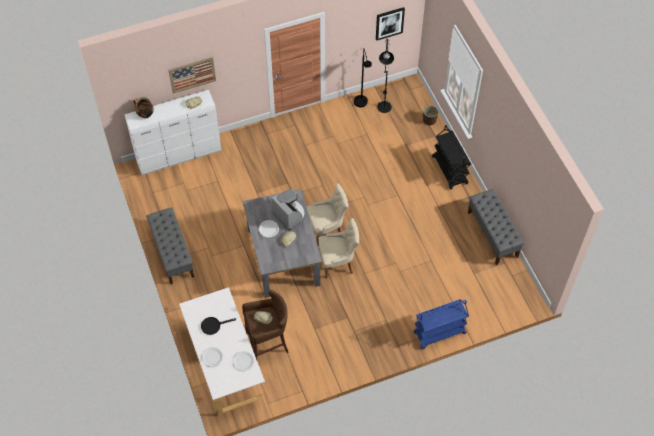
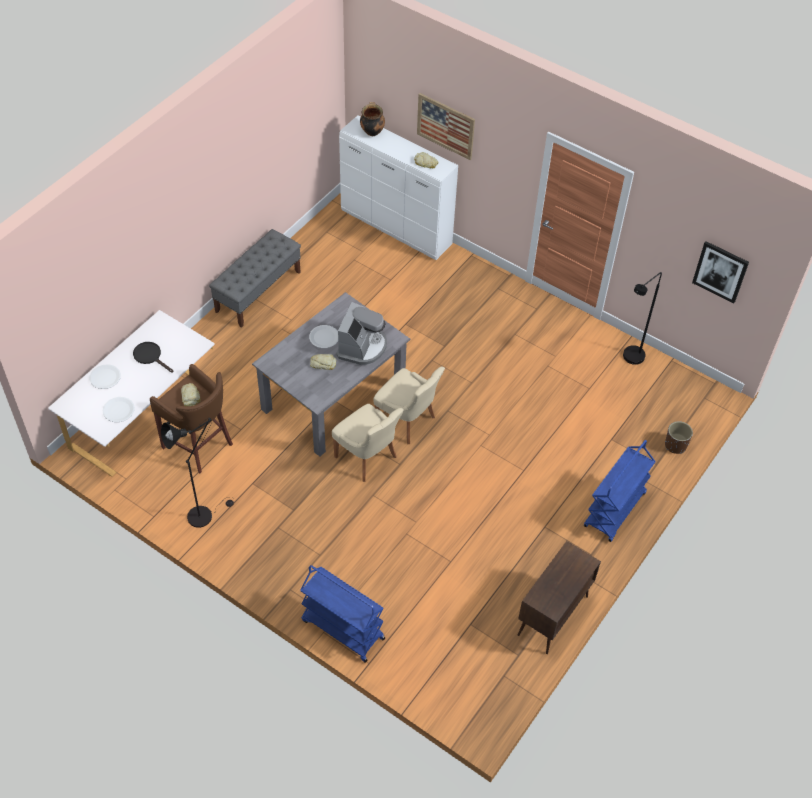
camera: 55 degrees right, 5 degrees down
black floor lamp [377,39,394,113] -> black floor lamp moved to [161,418,234,528]
black cart [432,125,471,190] -> blue cart [584,440,656,542]
grey bench [468,189,524,265] -> brown cabinet [518,541,601,654]

